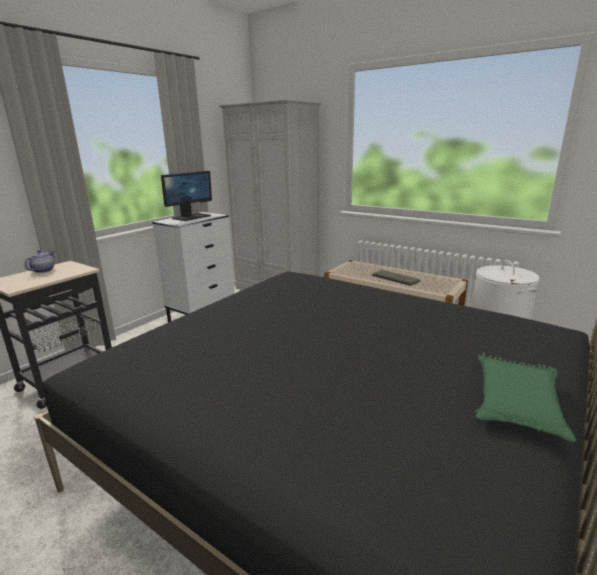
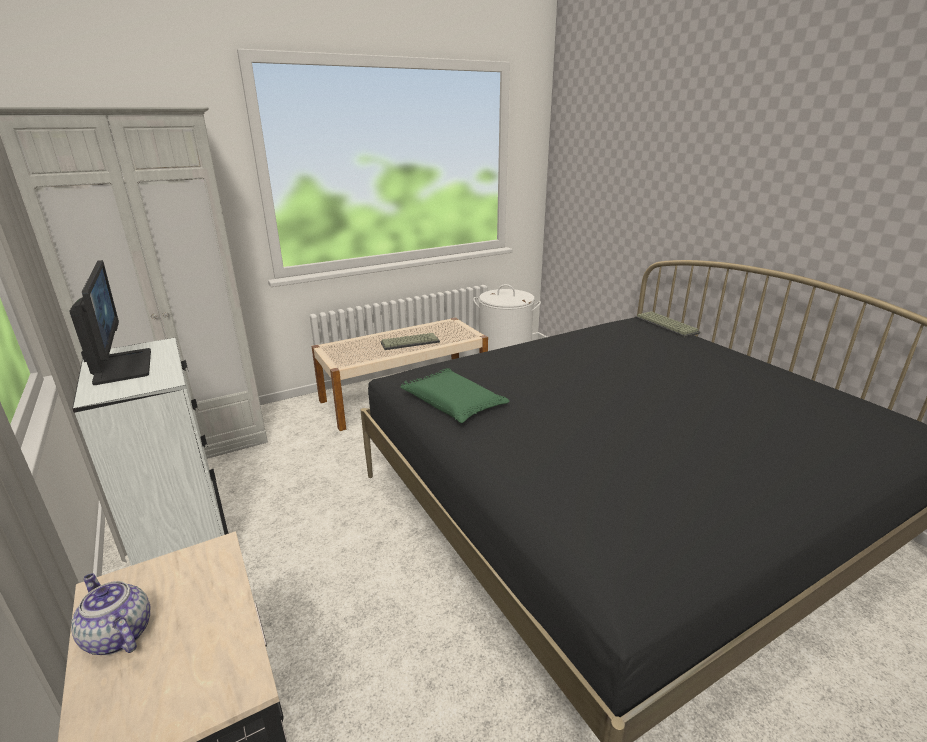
camera: 65 degrees left, 5 degrees up
green pillow [475,353,576,442] -> green pillow moved to [401,368,510,423]
none -> keyboard [635,311,700,338]

